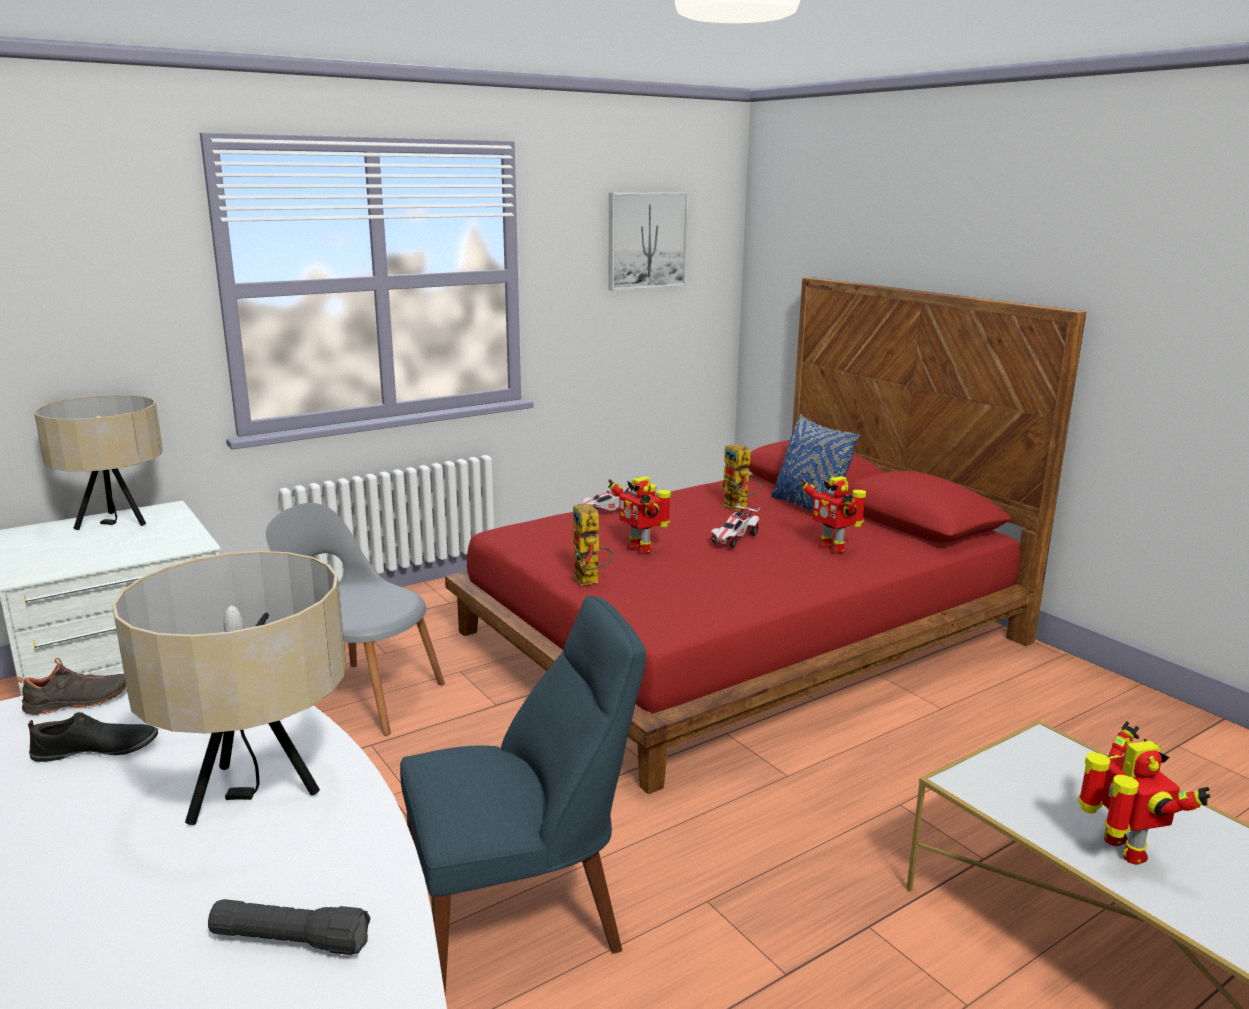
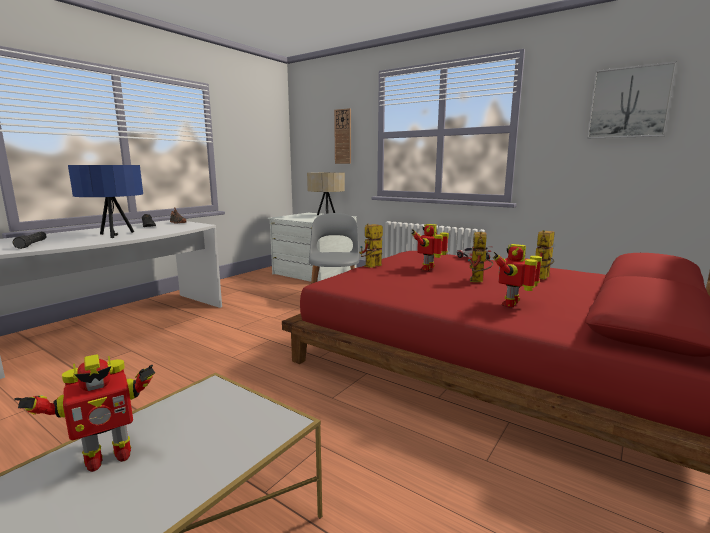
camera: 70 degrees right, 5 degrees down
beige table lamp [112,551,346,825] -> blue table lamp [68,165,143,238]
blue chair [400,596,646,994] -> none
toy car [710,502,761,547] -> toy robot [468,232,493,282]
blue pillow [771,414,860,512] -> none
none -> wall clock [334,108,351,164]

